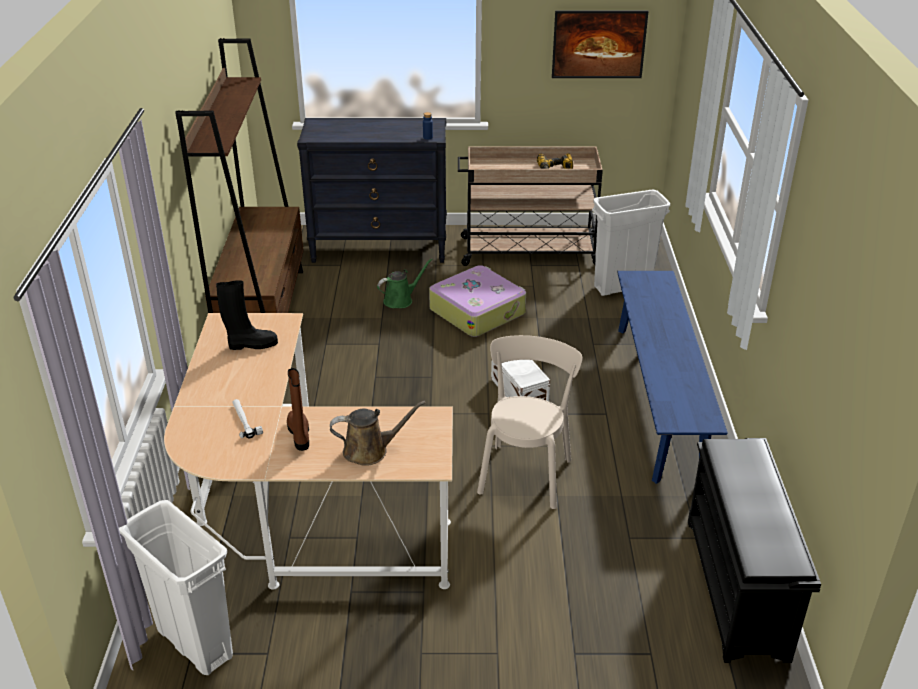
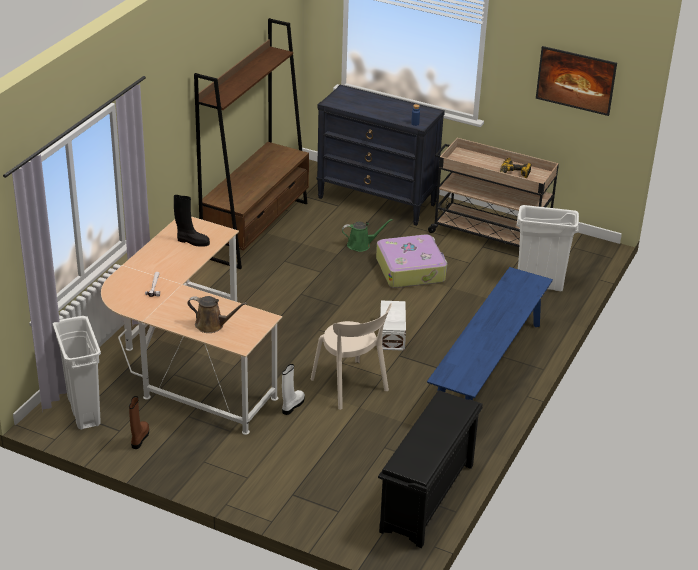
camera: 25 degrees right, 0 degrees up
brown boot [287,368,309,451] -> brown boot moved to [129,396,149,449]
beige chair [477,335,583,509] -> beige chair turned 105 degrees clockwise [311,303,392,410]
none -> white boot [282,364,305,415]

